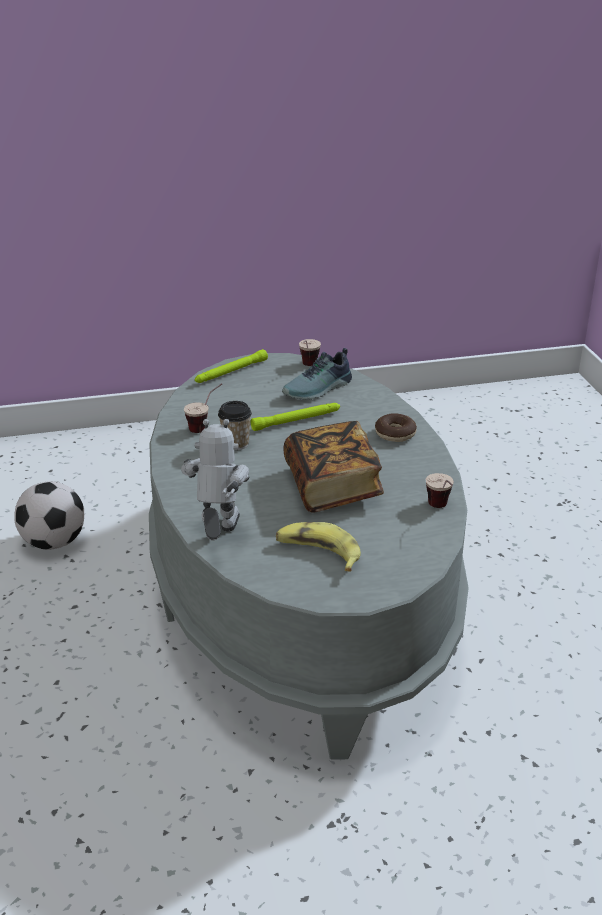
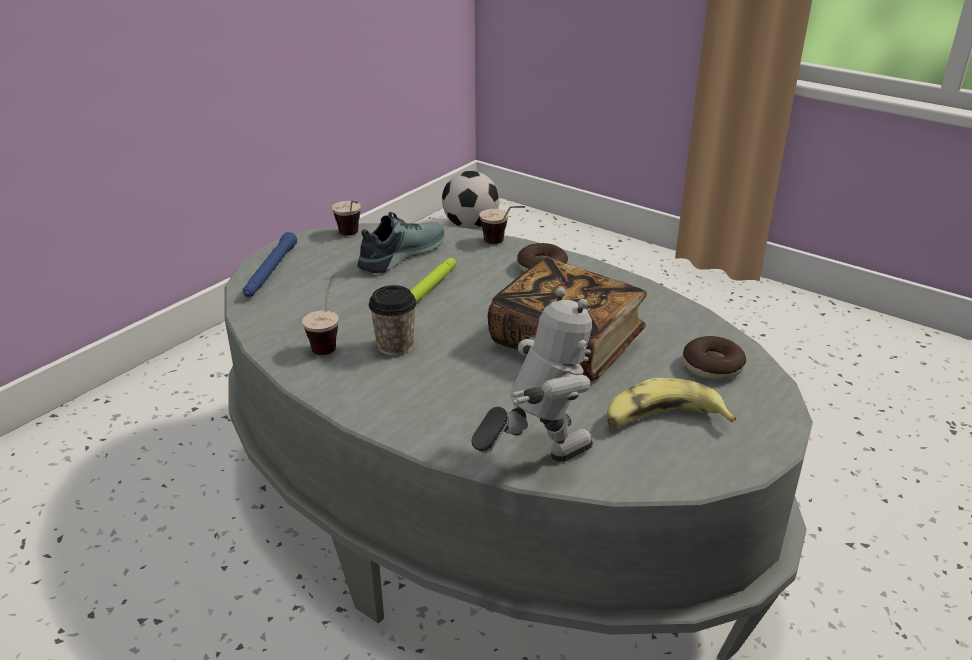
camera: 40 degrees left, 0 degrees up
football [14,481,84,550] -> football moved to [442,171,500,229]
toy robot [181,419,249,541] -> toy robot turned 90 degrees clockwise [471,287,593,462]
green flashlight [195,349,268,383] -> blue flashlight [243,232,297,297]
shoe [282,348,352,400] -> shoe turned 150 degrees counterclockwise [357,212,445,273]
cup [426,473,454,508] -> cup moved to [479,206,525,244]
none -> donut [682,336,746,380]

